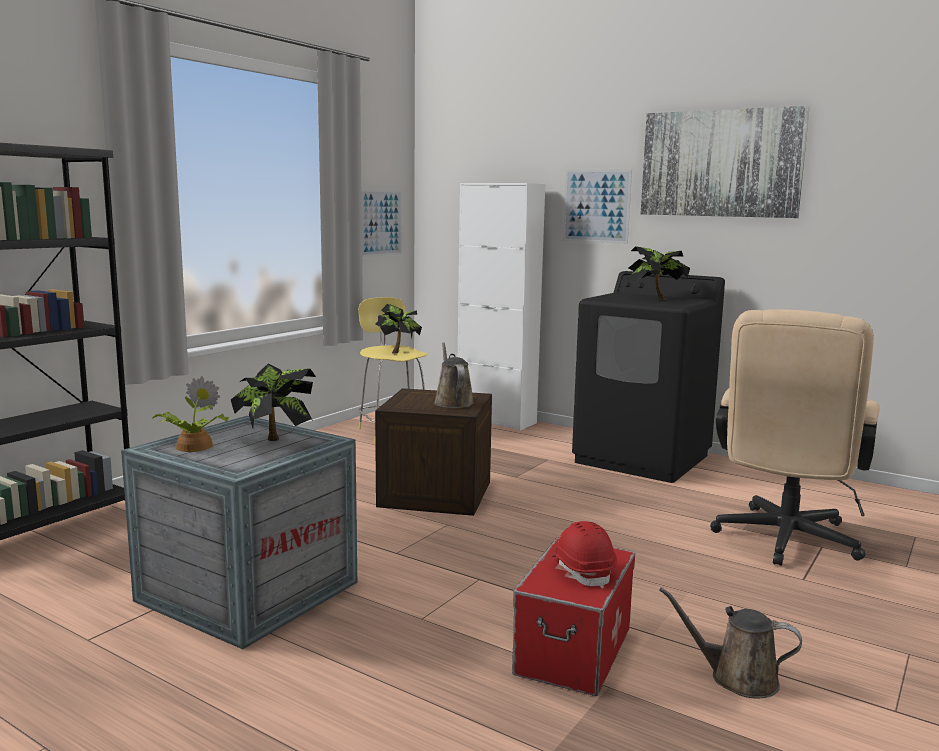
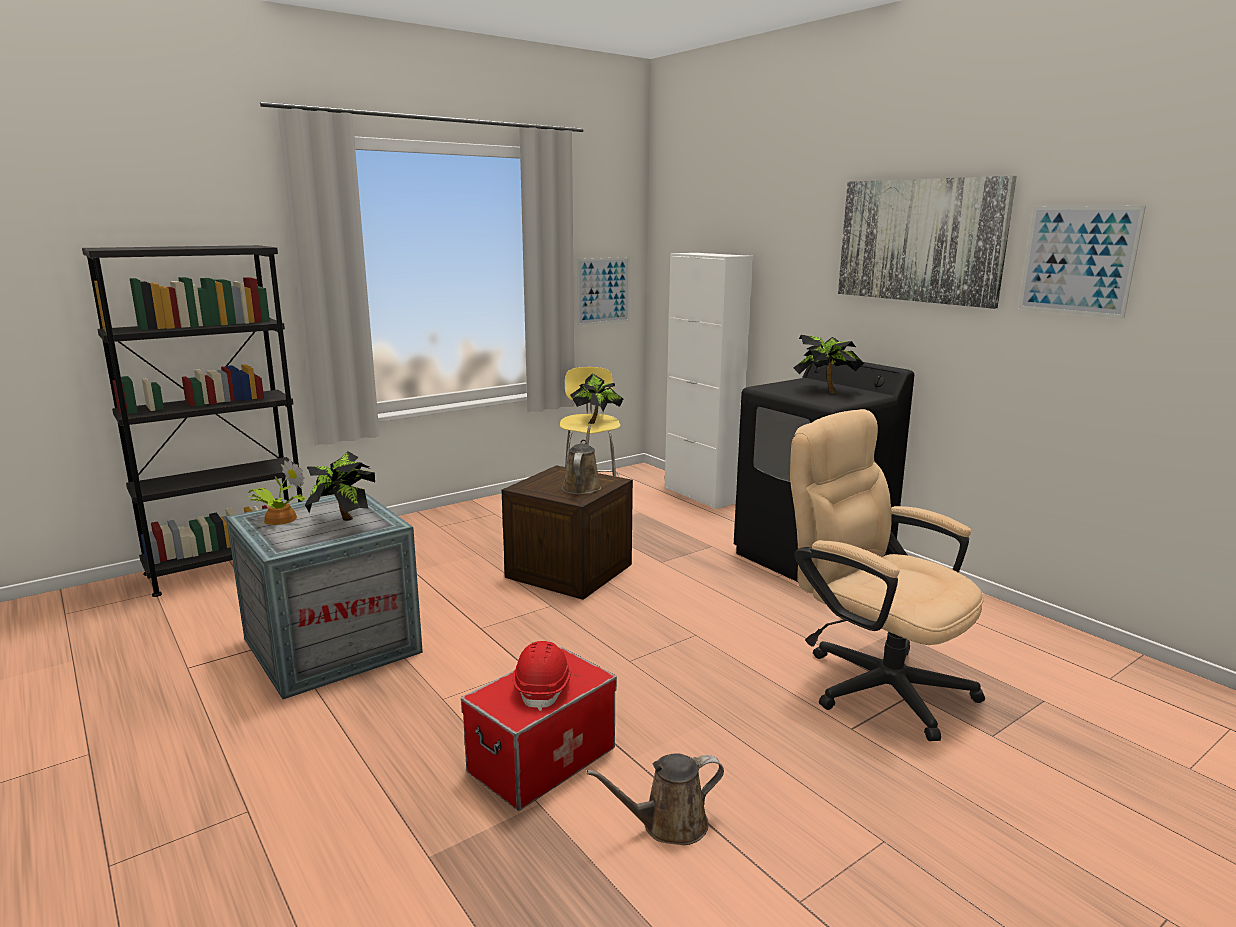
camera: 20 degrees right, 5 degrees up
picture [563,169,632,244] -> picture moved to [1019,206,1146,318]
brown watering can [659,587,802,699] -> brown watering can turned 60 degrees counterclockwise [586,753,724,845]
beige office chair [710,309,879,566] -> beige office chair turned 90 degrees clockwise [790,409,985,741]

